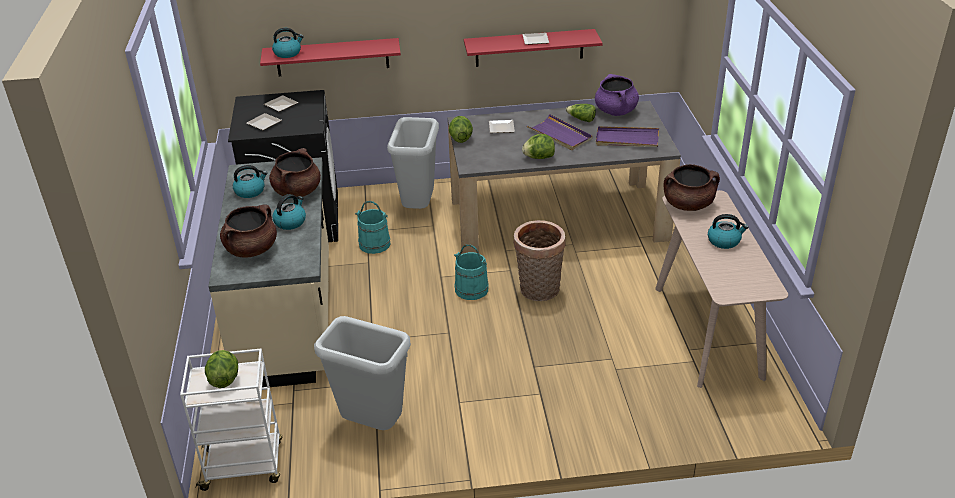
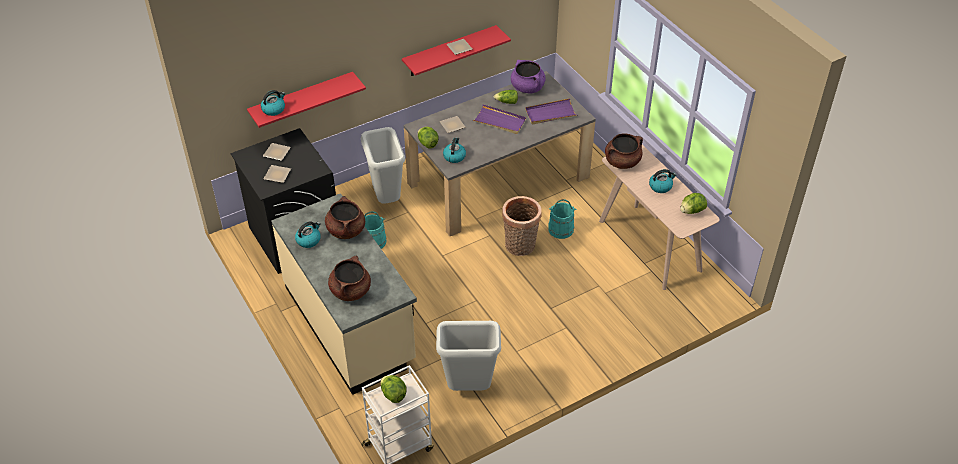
camera: 25 degrees left, 10 degrees up
kettle [272,194,306,230] -> kettle moved to [443,137,466,163]
turquoise bucket [454,244,489,300] -> turquoise bucket moved to [548,199,576,239]
lettuce [522,134,555,159] -> lettuce moved to [680,193,707,214]

